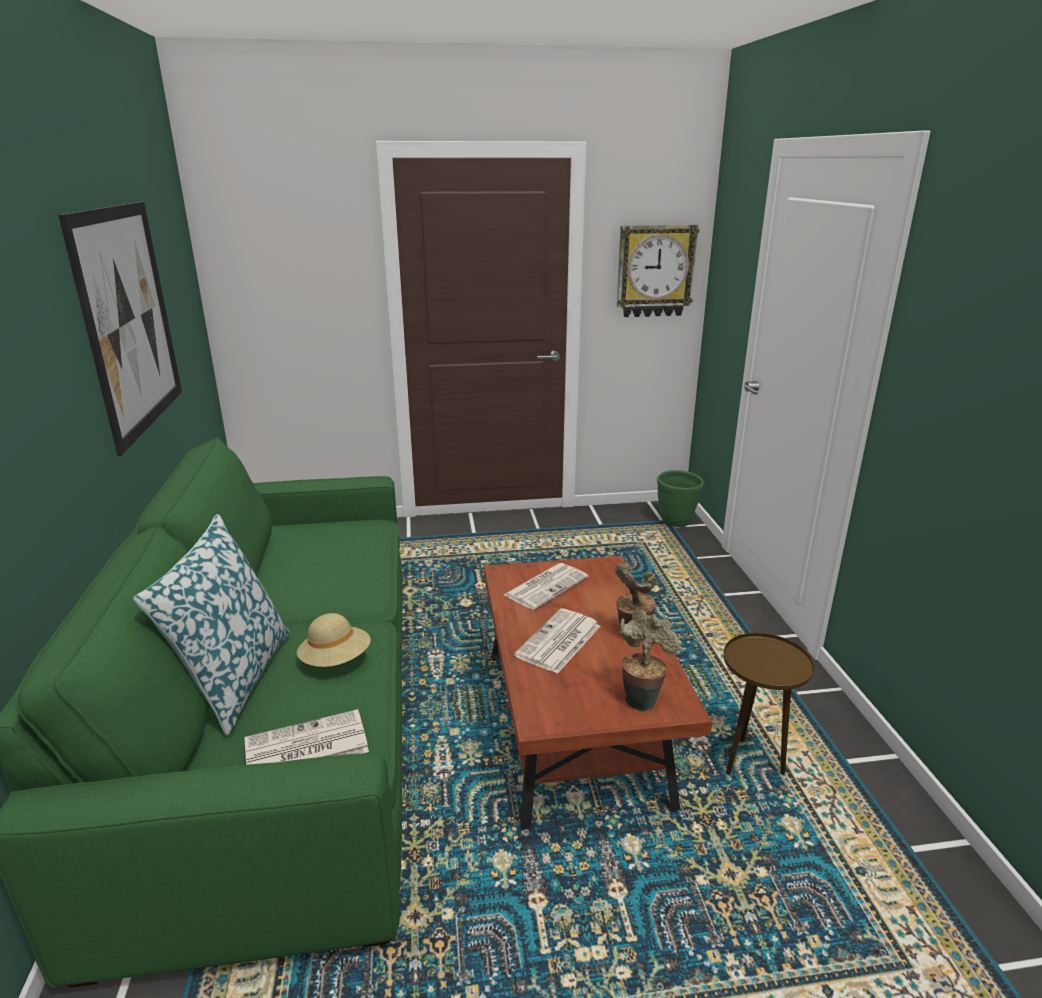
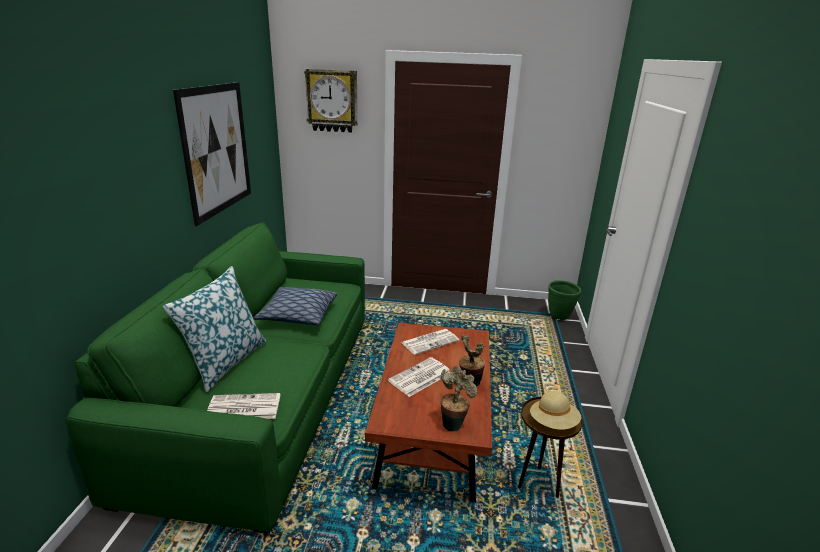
camera: 15 degrees right, 0 degrees up
beige hat [297,613,371,667] -> beige hat moved to [530,391,581,430]
wall clock [616,225,699,317] -> wall clock moved to [304,69,358,133]
none -> pillow [254,287,338,326]

